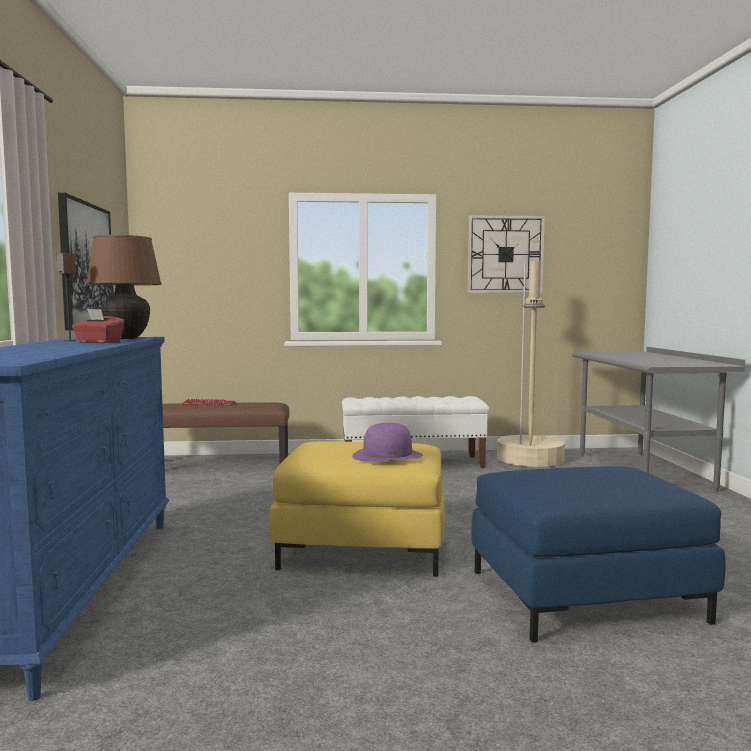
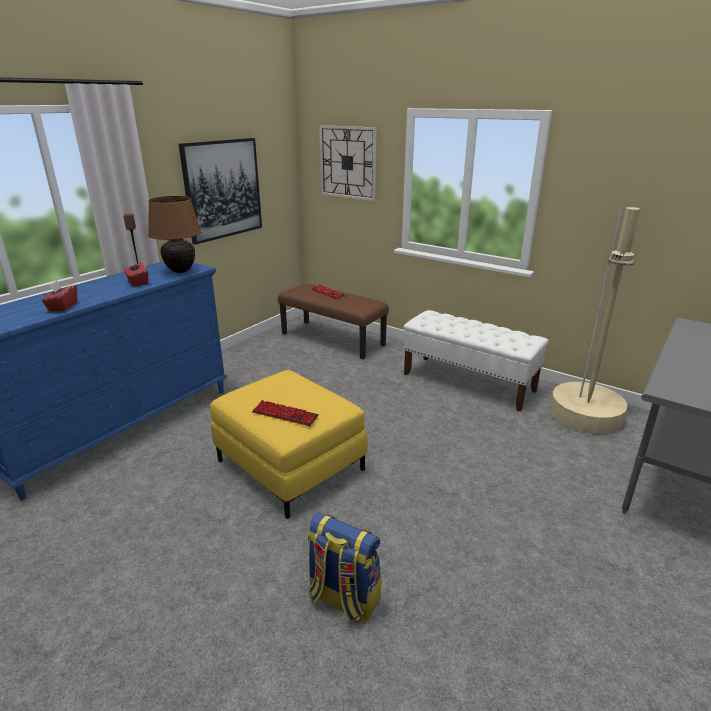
camera: 40 degrees right, 20 degrees up
purple hat [352,423,423,462] -> keyboard [252,400,319,426]
wall clock [468,215,545,293] -> wall clock moved to [319,125,377,201]
blue ottoman [471,466,725,642] -> backpack [307,512,381,624]
none -> red tissue box [42,281,77,311]

